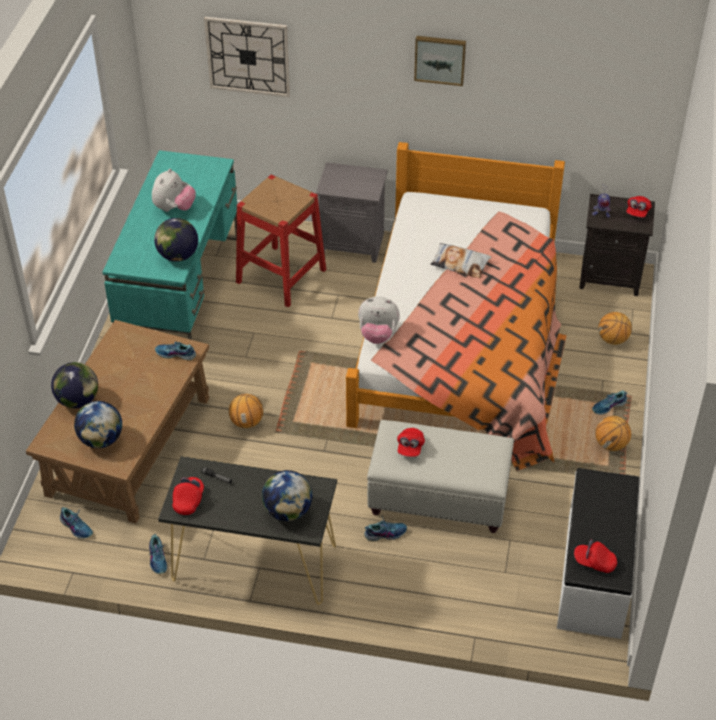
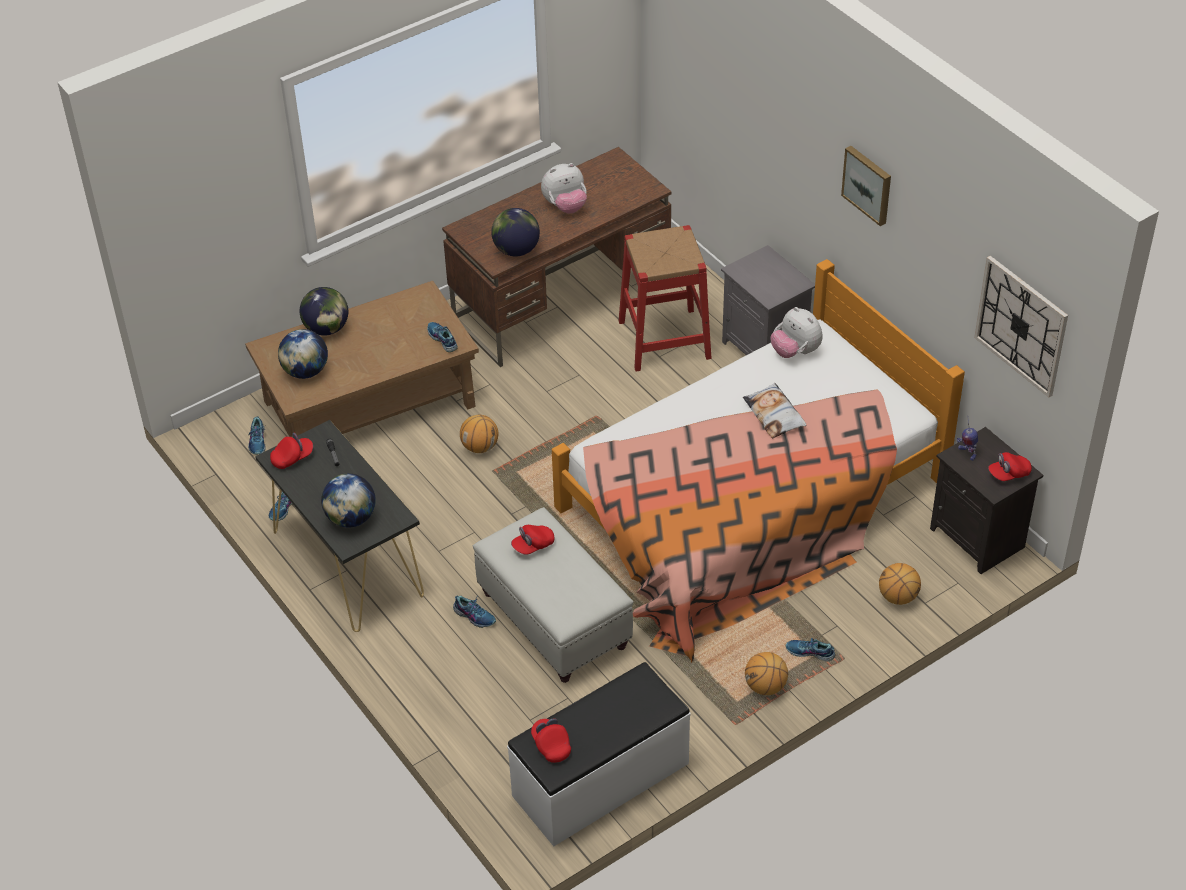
camera: 45 degrees right, 0 degrees up
turquoise desk [102,150,237,340] -> brown desk [442,147,671,367]
wall clock [204,17,290,97] -> wall clock moved to [974,256,1068,397]
plush toy [358,296,400,344] -> plush toy moved to [771,307,822,358]

